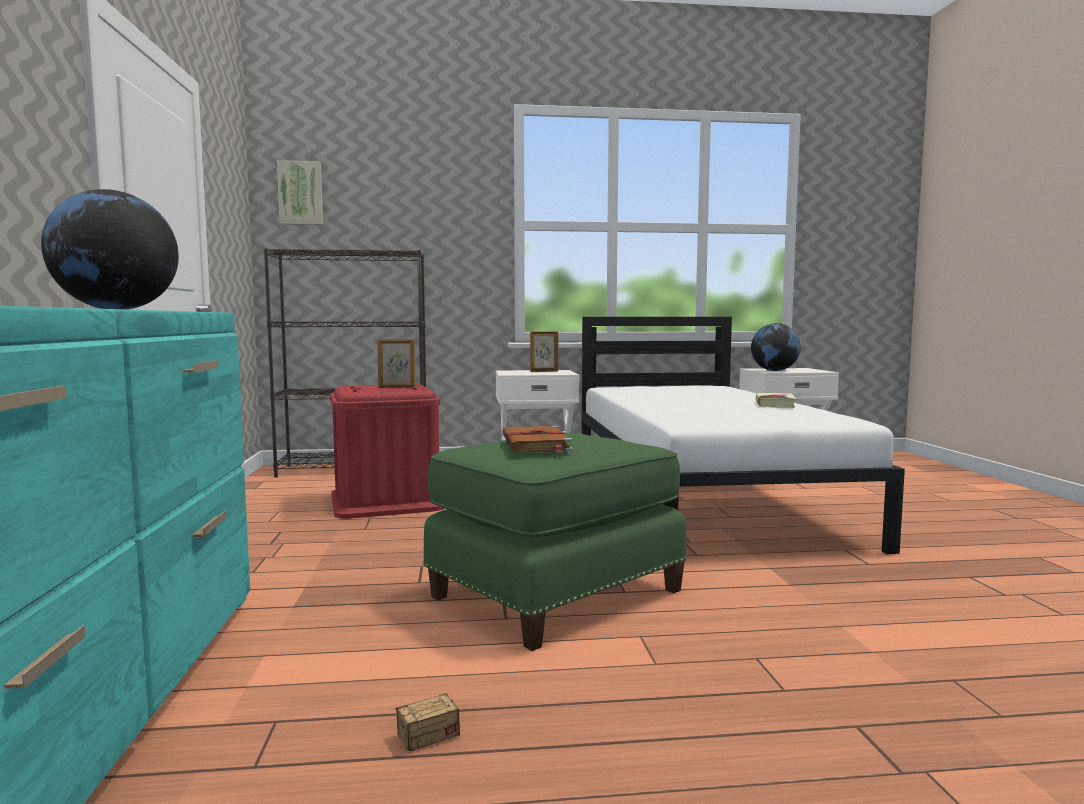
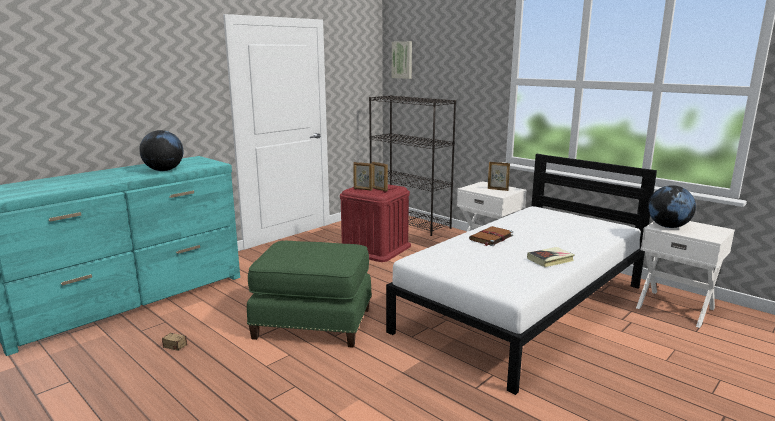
camera: 50 degrees right, 10 degrees up
brown book [502,426,573,453] -> brown book moved to [469,226,513,246]
none -> picture frame [353,162,373,191]

